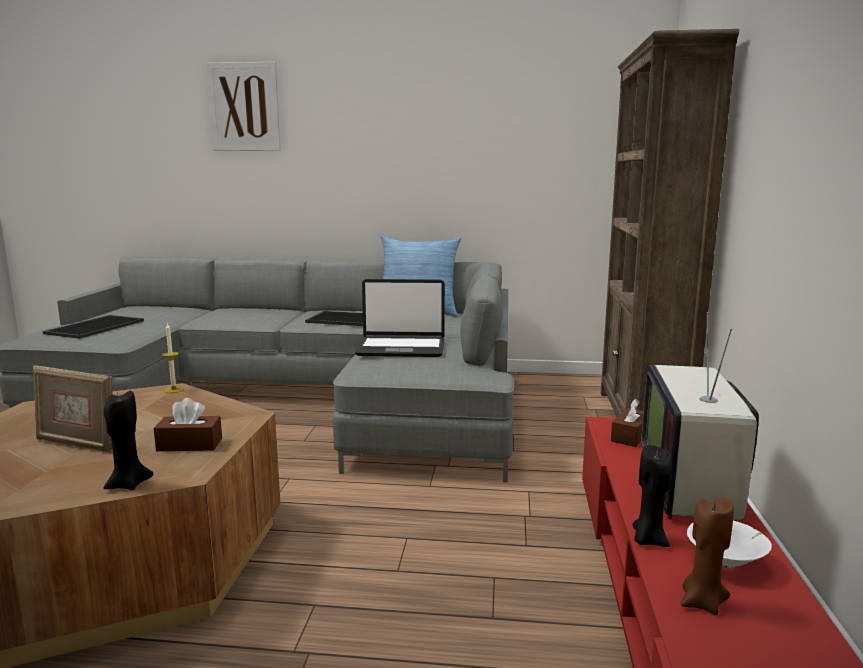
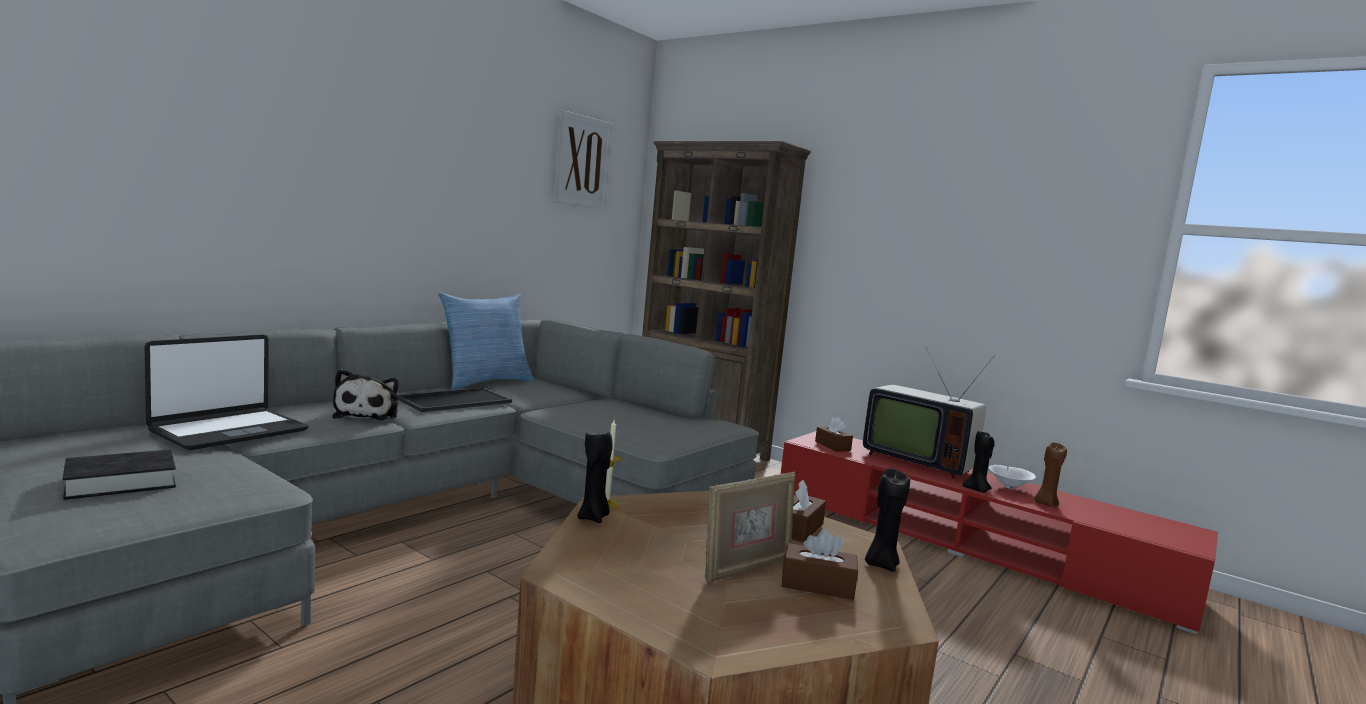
camera: 60 degrees left, 5 degrees down
tray [43,315,144,339] -> black book [62,449,176,500]
picture [207,62,281,151] -> picture moved to [553,110,613,209]
laptop [355,279,445,357] -> laptop moved to [145,335,308,450]
none -> plush toy [333,369,399,420]
none -> black candle [577,431,613,523]
none -> brown tissue box [781,529,858,600]

